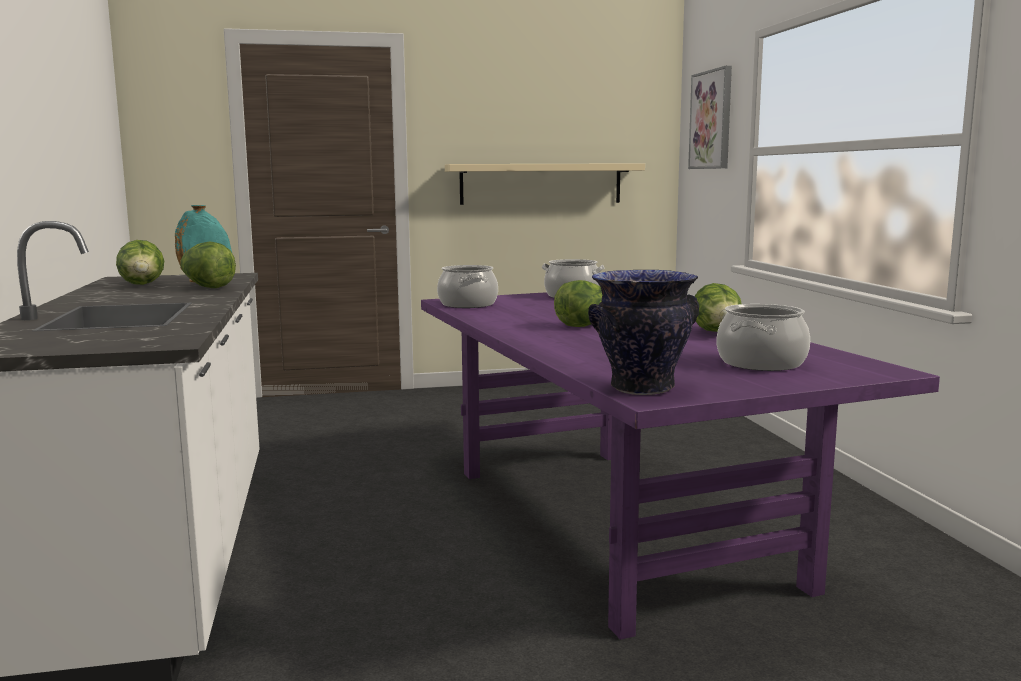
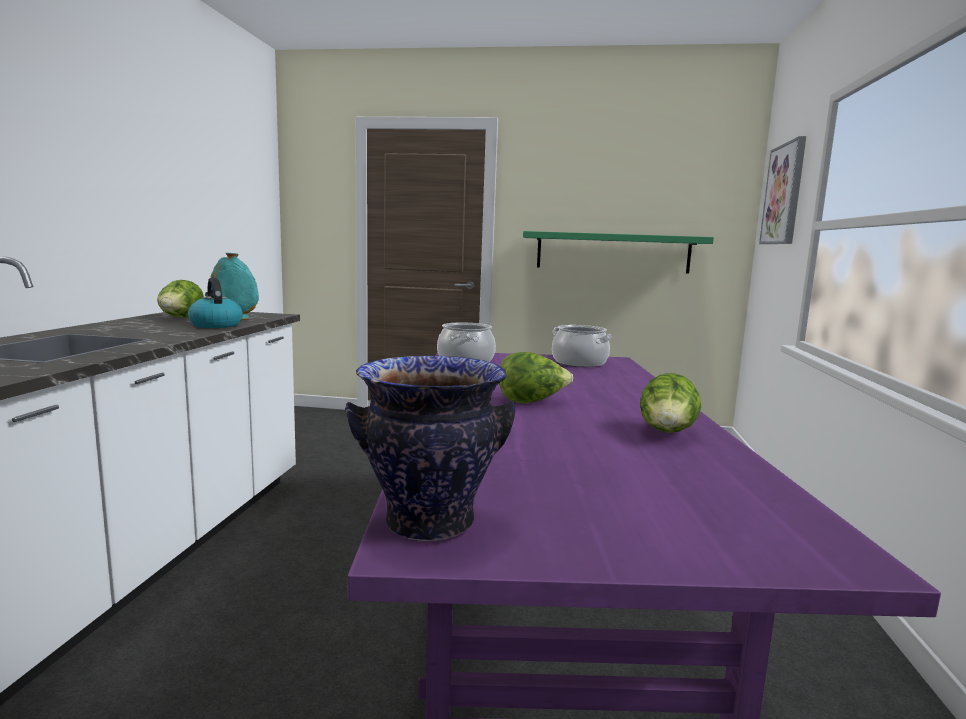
camera: 20 degrees right, 0 degrees up
lettuce [180,241,236,288] -> kettle [188,278,243,328]
beige shelf [445,163,645,205] -> green shelf [523,231,714,274]
cooking pot [717,304,810,371] -> none

